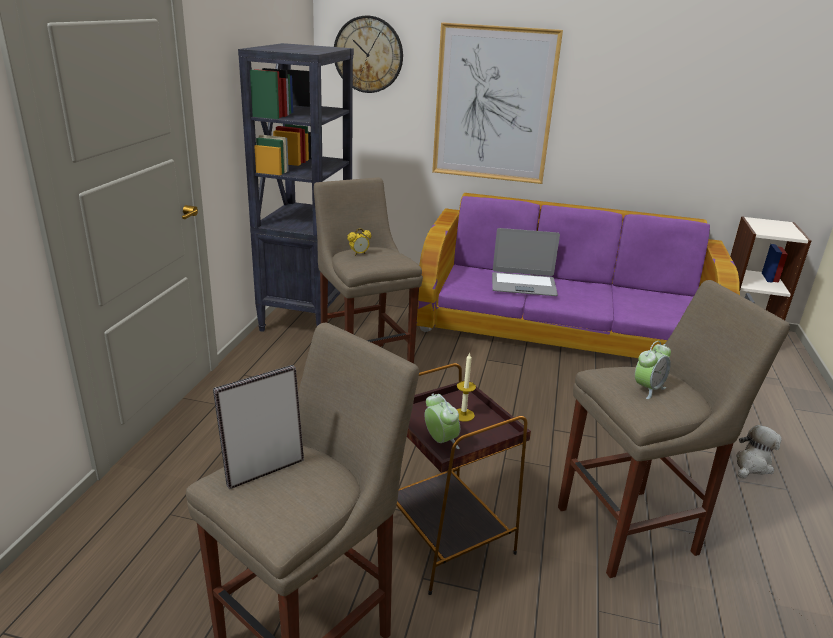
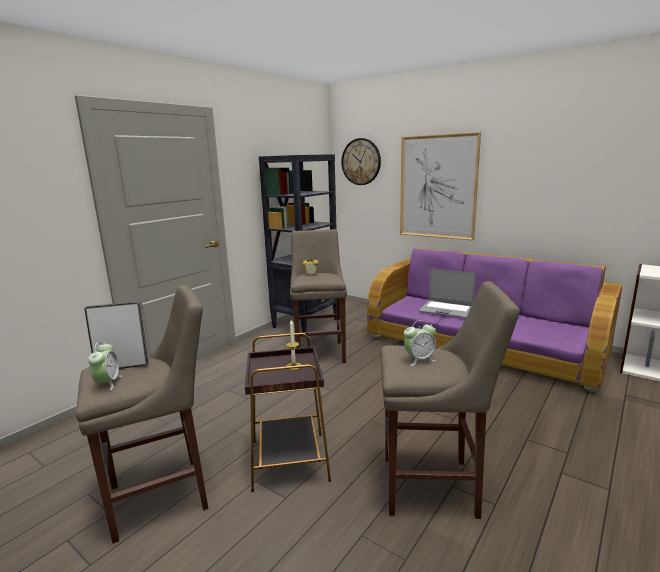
camera: 25 degrees right, 10 degrees down
alarm clock [424,394,460,449] -> alarm clock moved to [88,342,122,391]
plush toy [736,425,781,479] -> none

